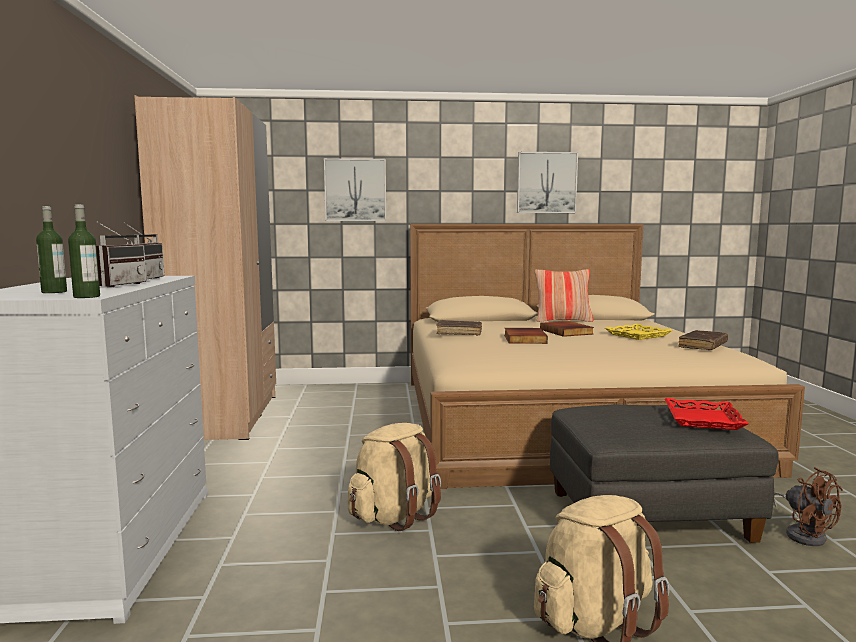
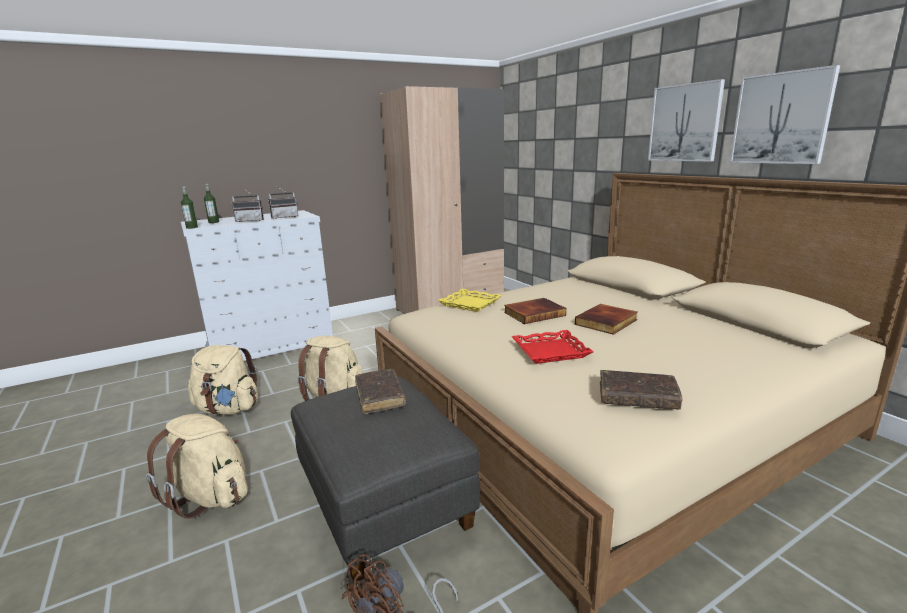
camera: 65 degrees right, 10 degrees up
picture [324,158,386,221] -> picture moved to [648,79,725,162]
brown book [436,320,482,336] -> brown book moved to [355,369,406,414]
pillow [535,269,593,322] -> none
yellow tray [605,324,673,340] -> yellow tray moved to [438,289,502,312]
red tray [664,398,749,430] -> red tray moved to [512,330,594,364]
none -> beige backpack [188,345,258,415]

